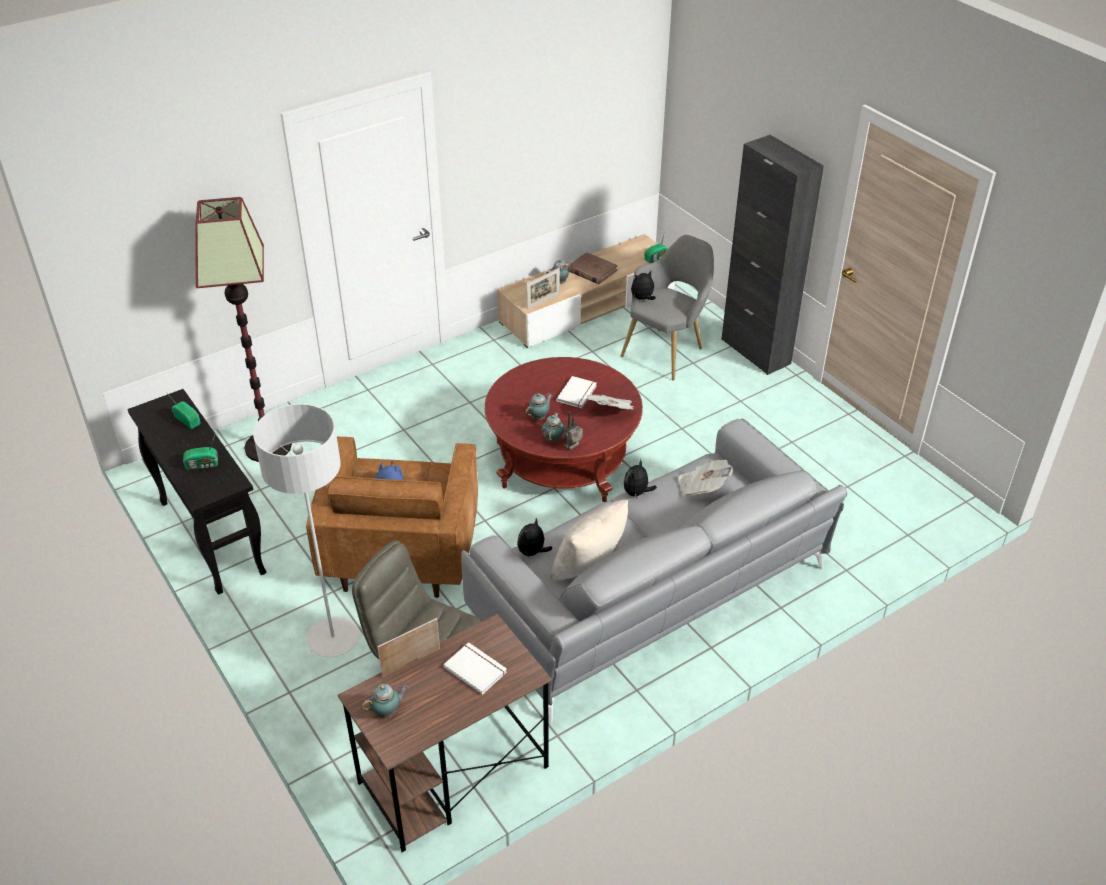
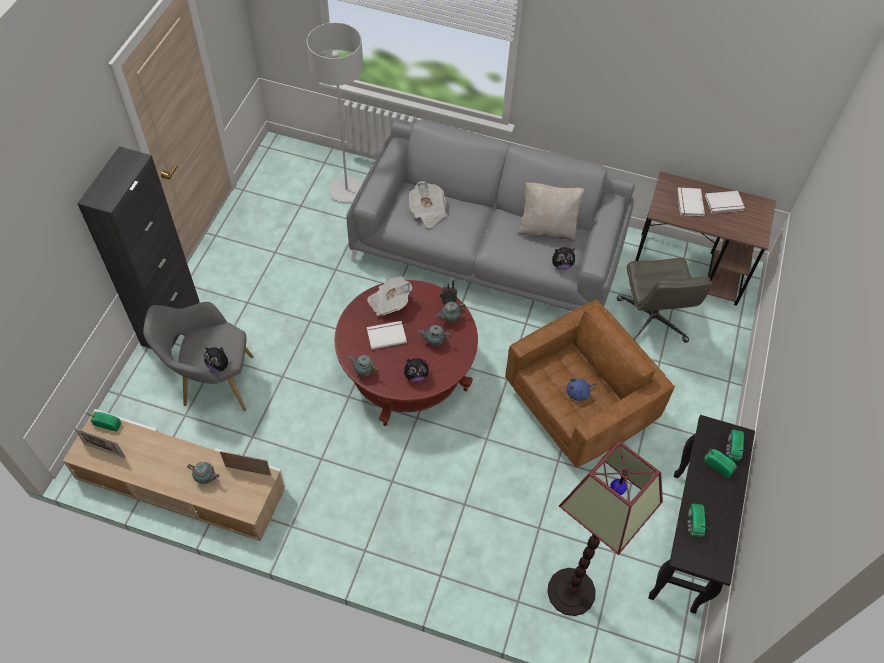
camera: 130 degrees left, 15 degrees up
grey floor lamp [253,404,359,657] -> grey floor lamp moved to [307,22,363,202]
teapot [361,684,409,718] -> teapot moved to [348,355,379,377]
picture frame [377,618,440,677] -> picture frame moved to [74,428,126,459]
brown book [568,252,618,284] -> none
plush toy [624,459,657,498] -> plush toy moved to [404,358,429,382]
none -> white book [705,191,745,213]
none -> radio [726,429,745,461]

